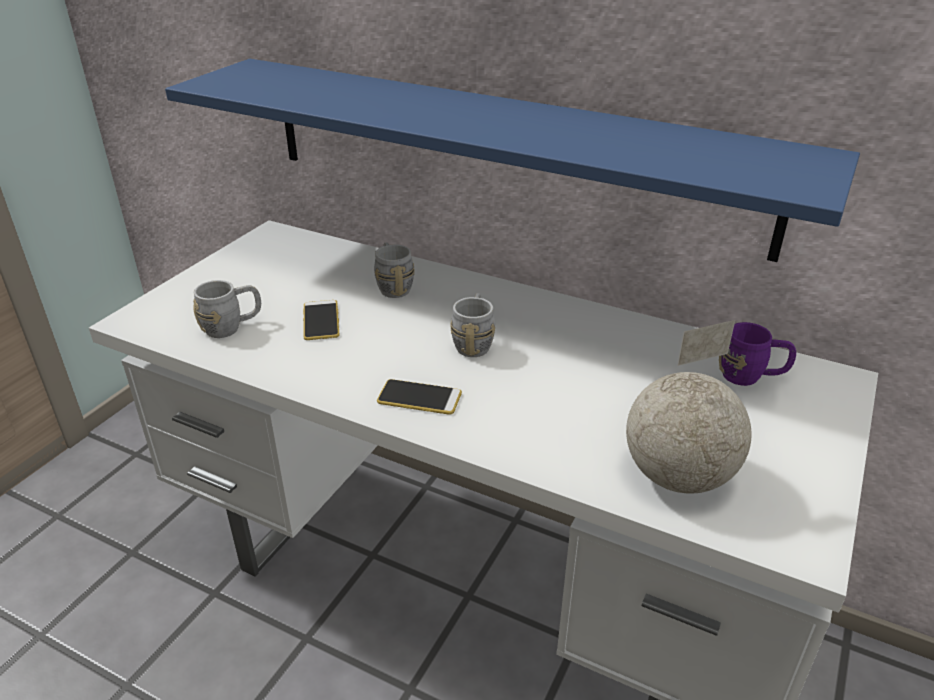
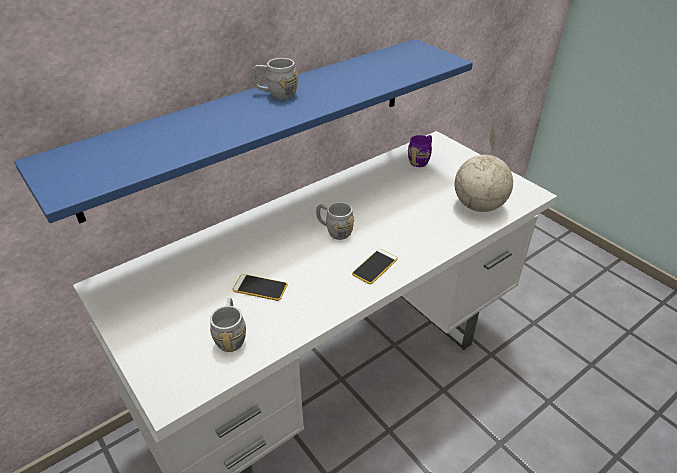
camera: 65 degrees left, 5 degrees up
grey mug [374,242,415,298] -> grey mug moved to [251,58,298,100]

